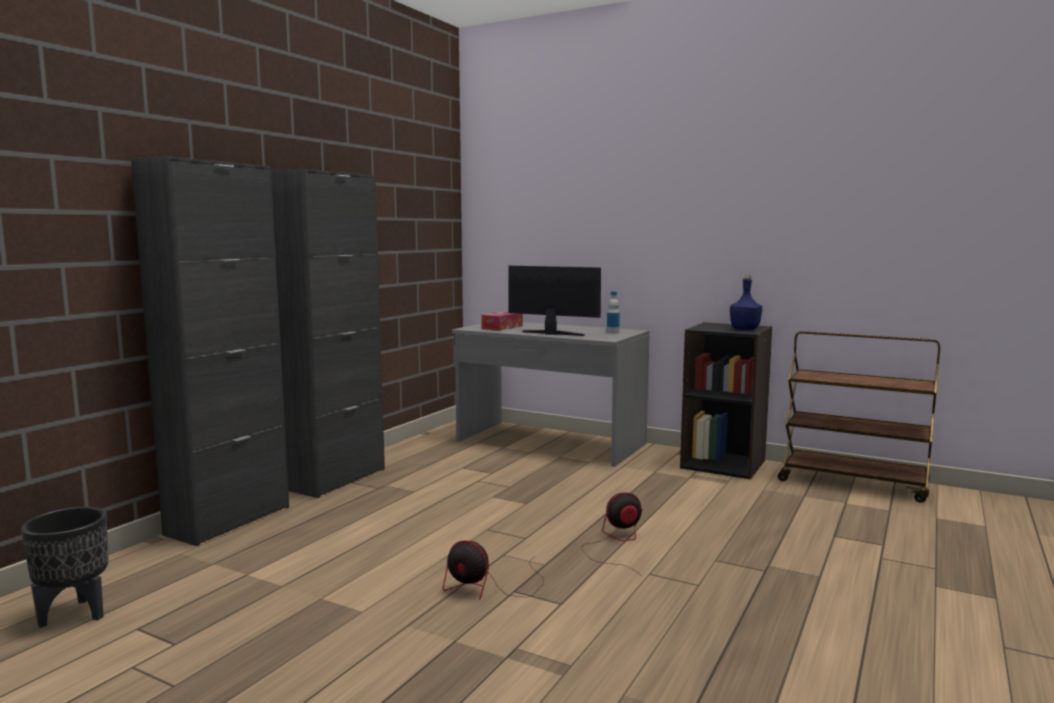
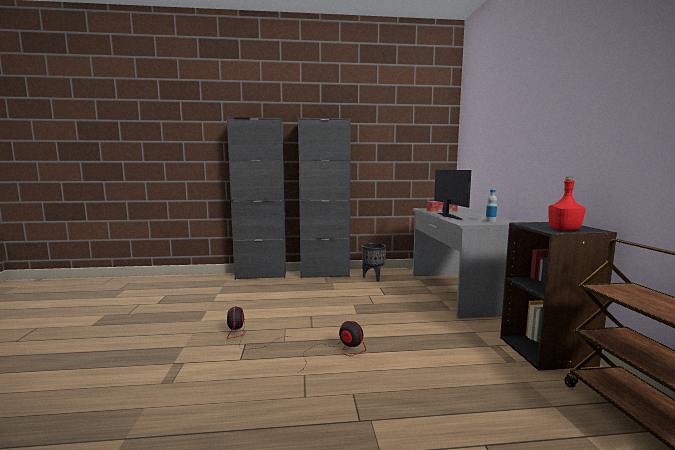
camera: 55 degrees right, 0 degrees up
black planter [21,507,109,628] -> black planter moved to [362,243,386,282]
blue bottle [730,275,762,330] -> red bottle [548,177,586,231]

